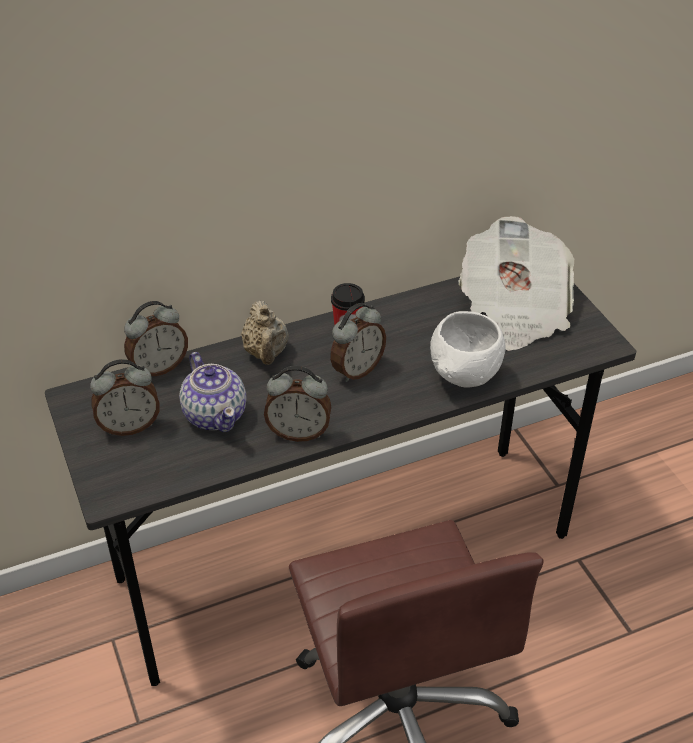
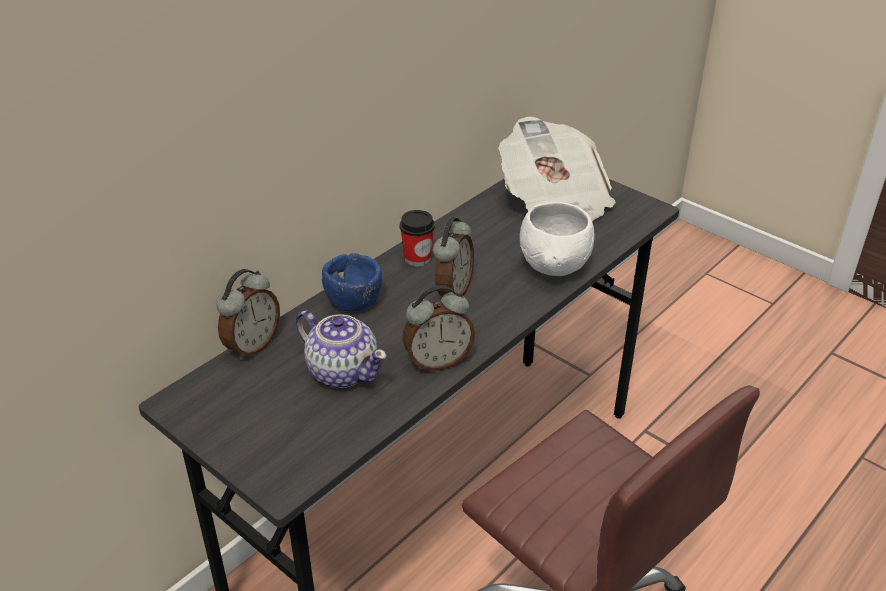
camera: 25 degrees left, 5 degrees down
alarm clock [90,359,160,436] -> none
beige teapot [241,301,289,365] -> blue bowl [322,253,382,311]

